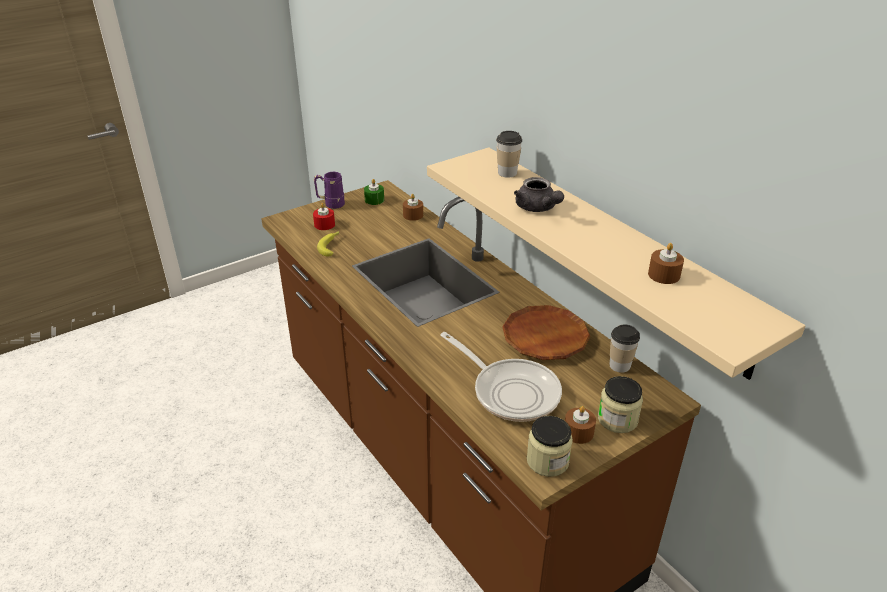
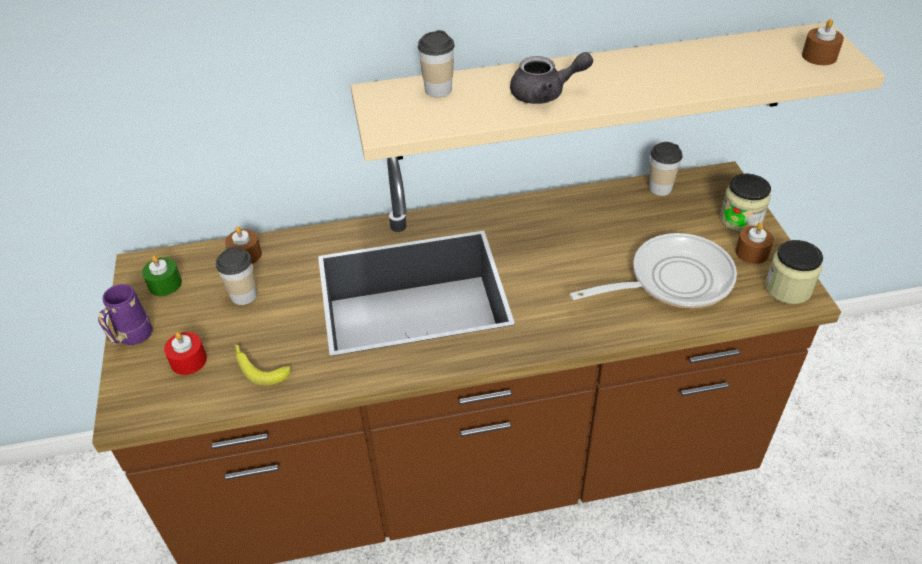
camera: 65 degrees left, 10 degrees up
brown plate [502,305,590,360] -> none
brown candle [648,243,684,284] -> brown candle moved to [802,19,844,65]
none -> cup [215,247,257,305]

